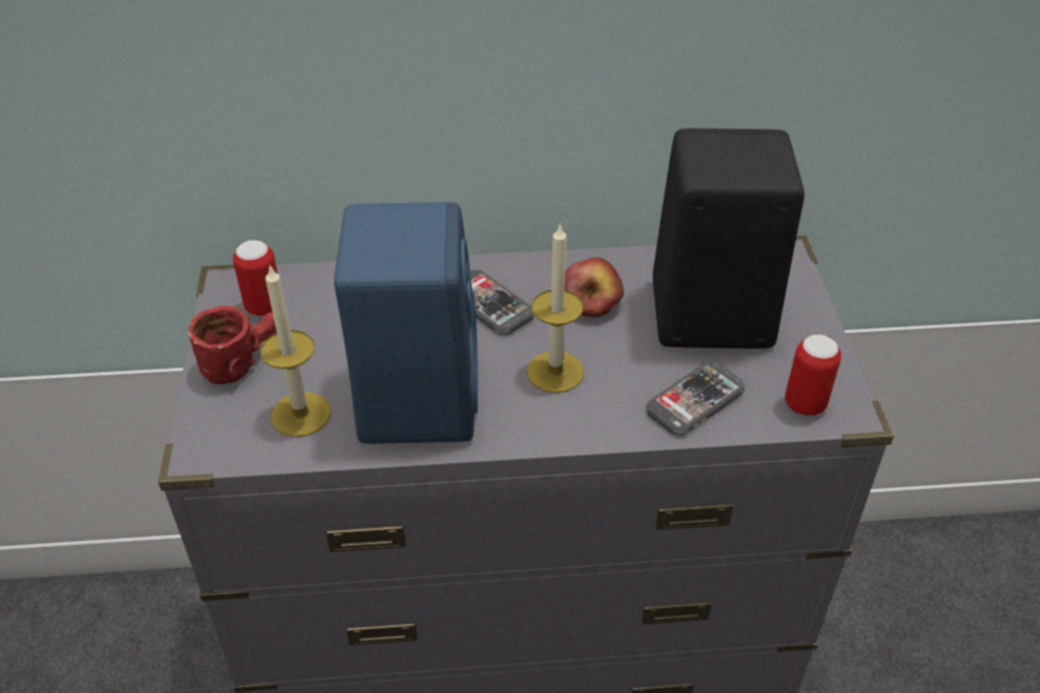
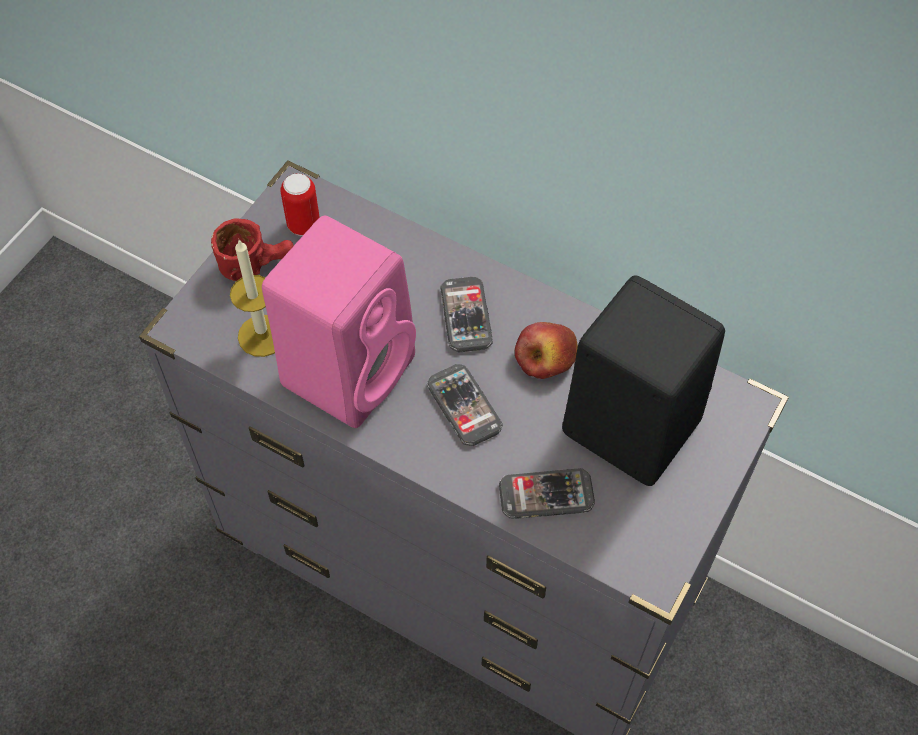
camera: 35 degrees right, 15 degrees up
blue speaker [334,202,478,444] -> pink speaker [262,215,416,428]
candle [527,223,584,393] -> phone [427,364,503,446]
can [785,334,841,416] -> none

